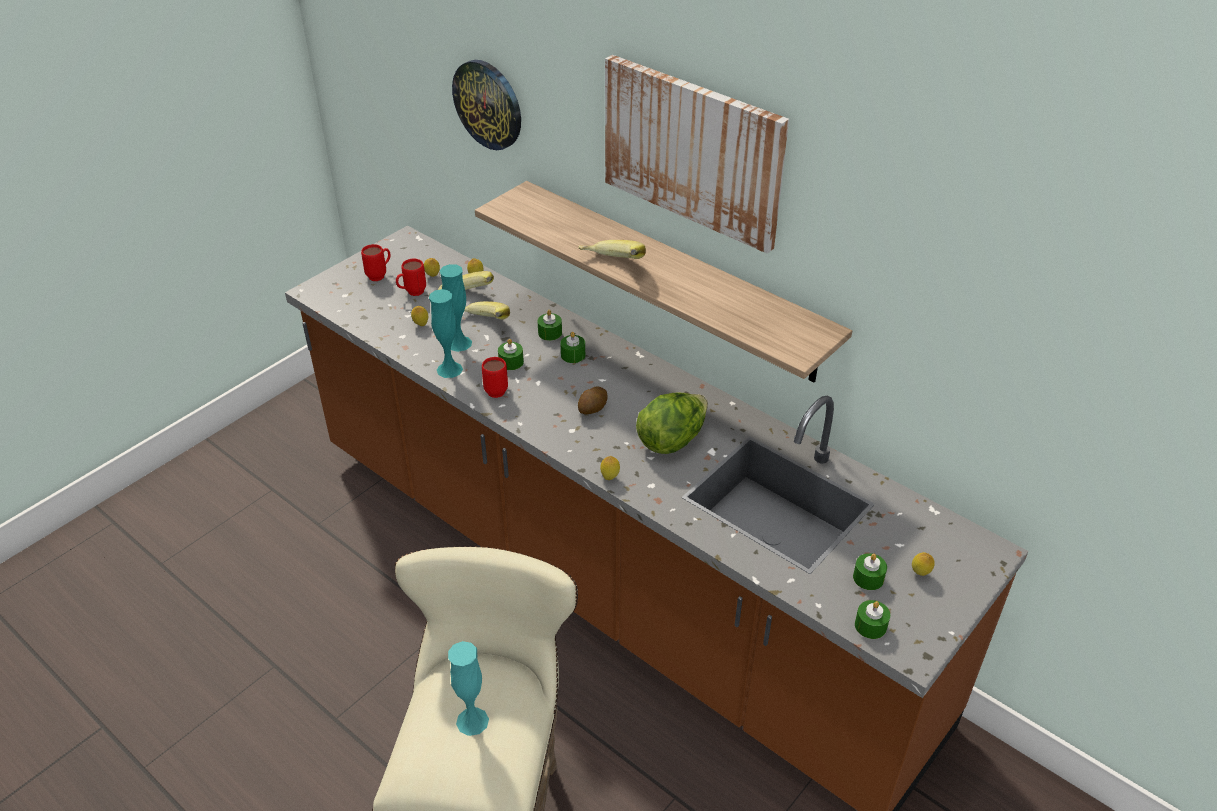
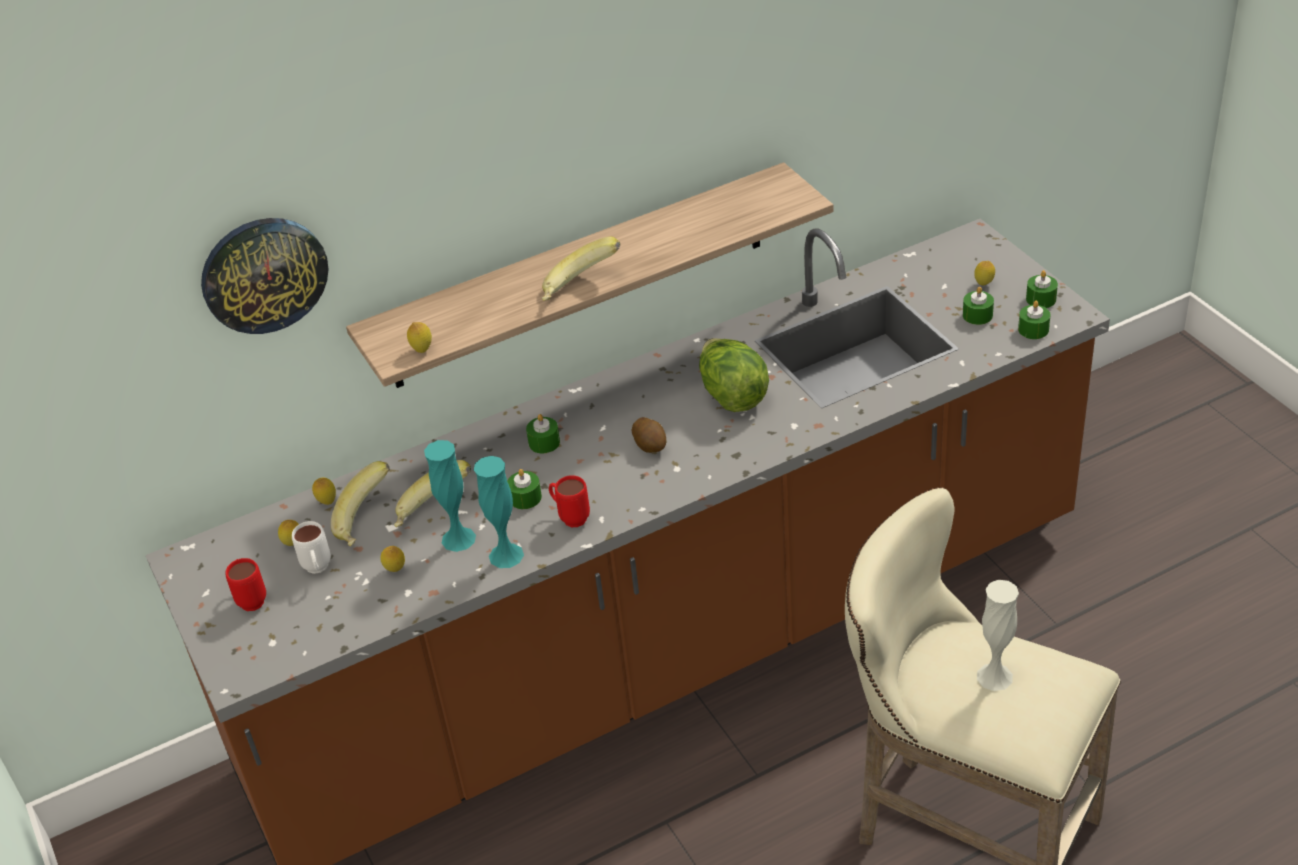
camera: 65 degrees left, 0 degrees up
red mug [396,259,426,296] -> white mug [292,521,331,574]
turquoise vase [448,641,489,736] -> white vase [977,580,1019,691]
green candle [538,310,562,341] -> green candle moved to [1026,270,1058,308]
lemon [600,456,620,480] -> lemon moved to [407,322,432,353]
picture [605,55,789,254] -> none

